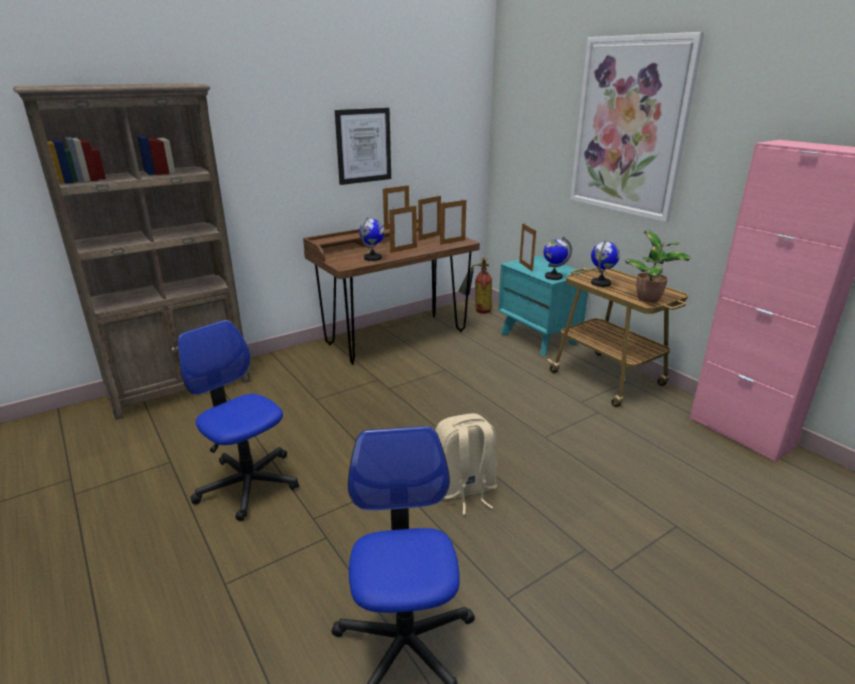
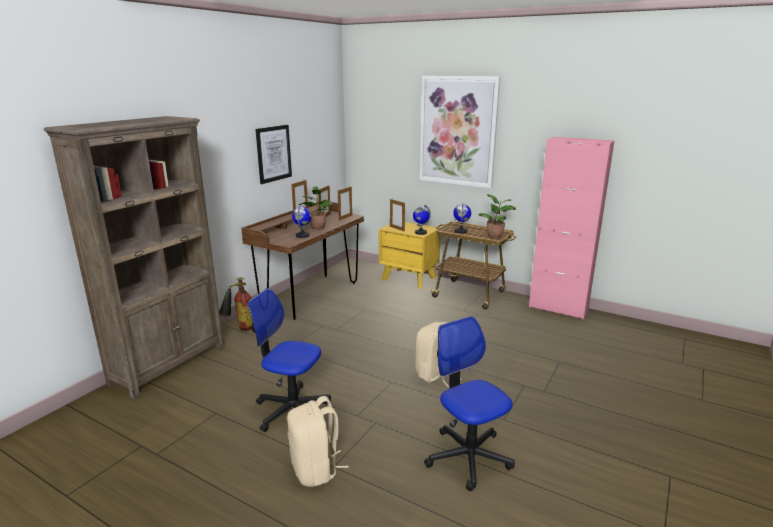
camera: 25 degrees left, 5 degrees down
picture frame [389,205,417,253] -> potted plant [299,186,333,230]
fire extinguisher [458,258,492,314] -> fire extinguisher moved to [219,277,253,331]
turquoise nightstand [498,255,588,356] -> yellow nightstand [379,222,440,289]
none -> beige backpack [287,396,349,487]

